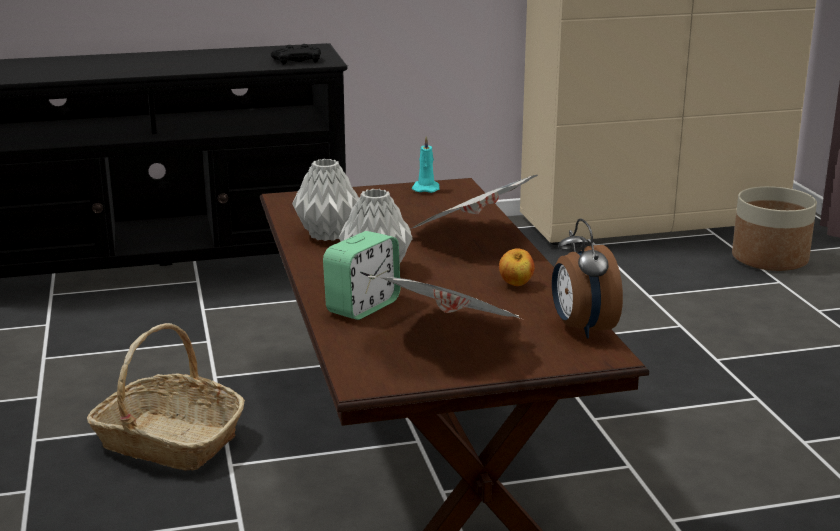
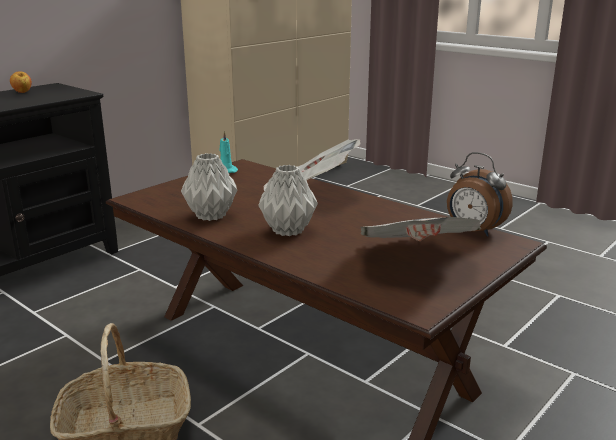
camera: 35 degrees left, 0 degrees up
black game controller [271,44,321,64] -> none
alarm clock [323,231,401,320] -> none
apple [499,248,535,286] -> apple moved to [10,71,32,93]
planter [732,186,817,271] -> none

